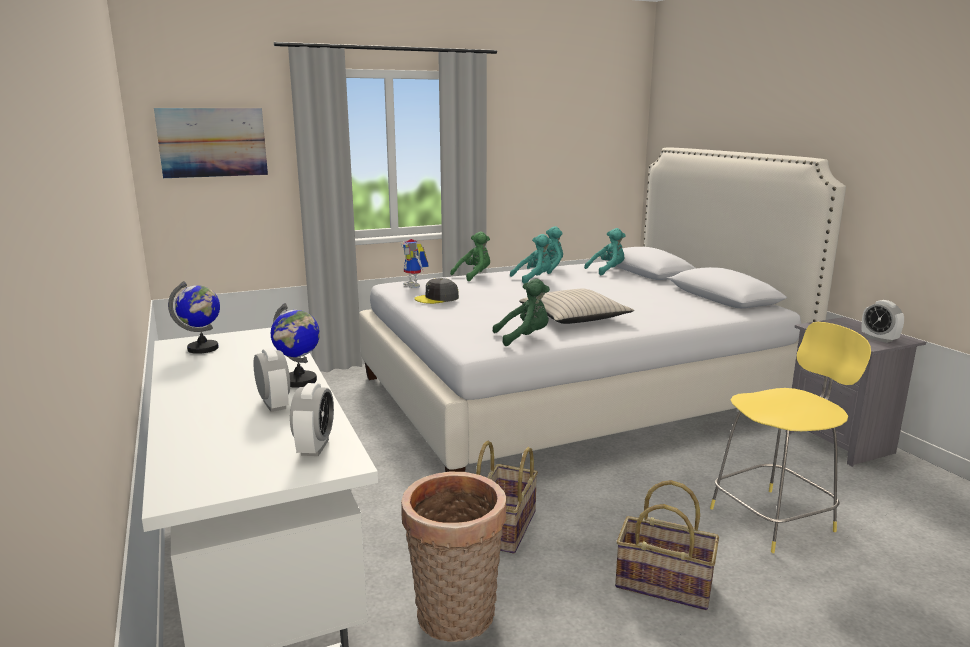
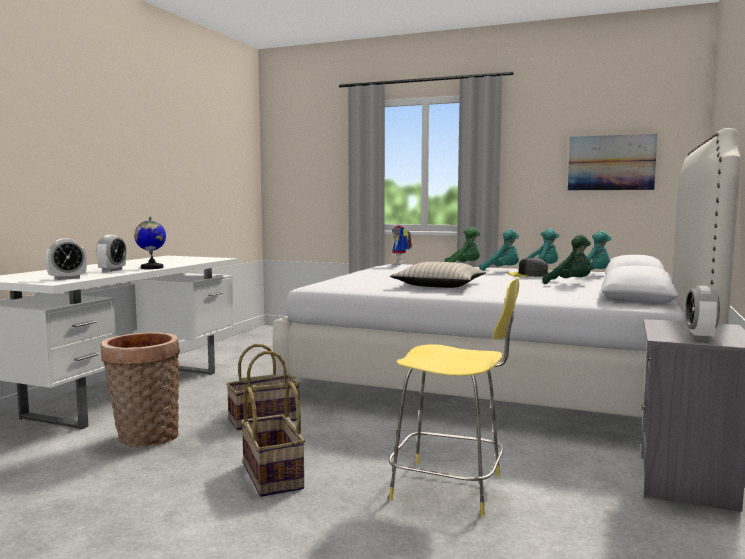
camera: 45 degrees right, 10 degrees down
picture [154,108,268,178] -> picture moved to [568,134,657,190]
globe [168,281,220,354] -> none
grey cap [414,278,459,304] -> grey cap moved to [508,257,548,277]
green plush toy [492,279,550,346] -> green plush toy moved to [543,235,591,284]

